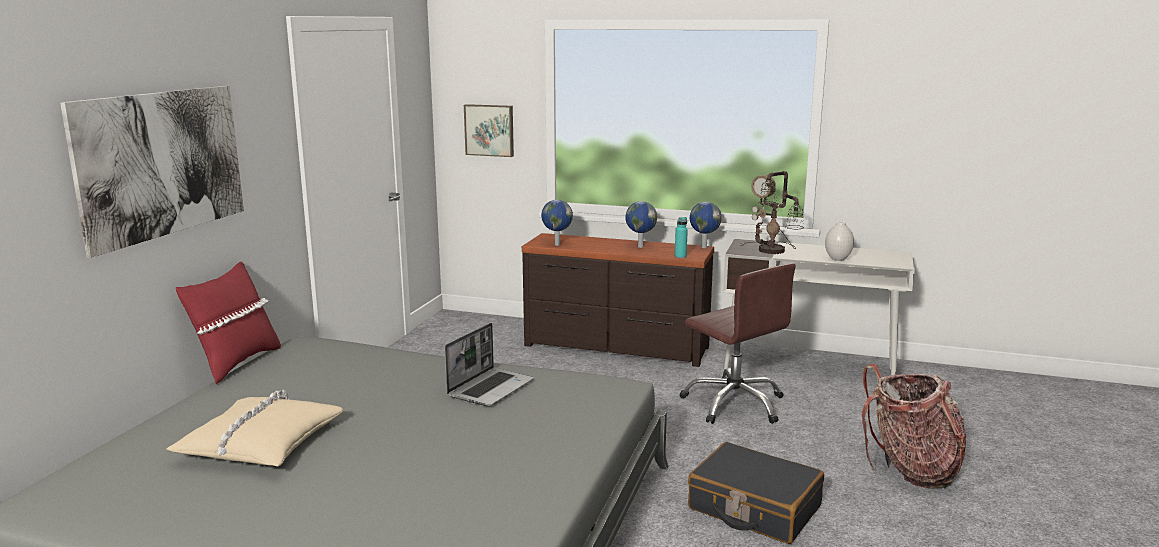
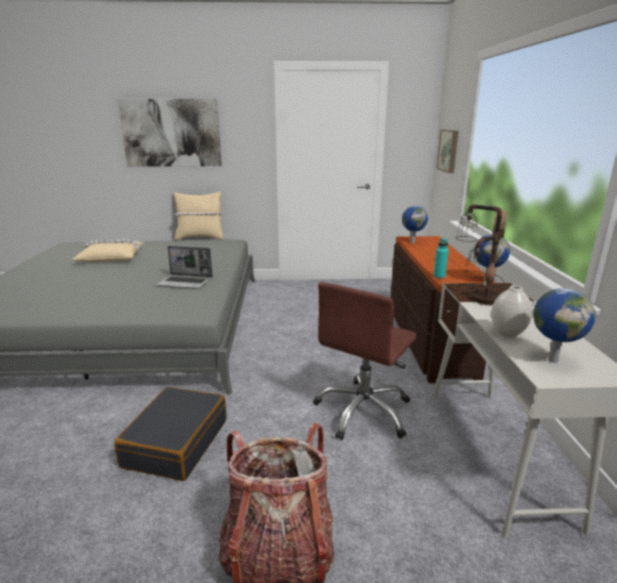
camera: 70 degrees right, 5 degrees up
red pillow [176,262,281,384] -> beige pillow [174,192,223,240]
globe [625,201,657,248] -> globe moved to [533,288,596,363]

